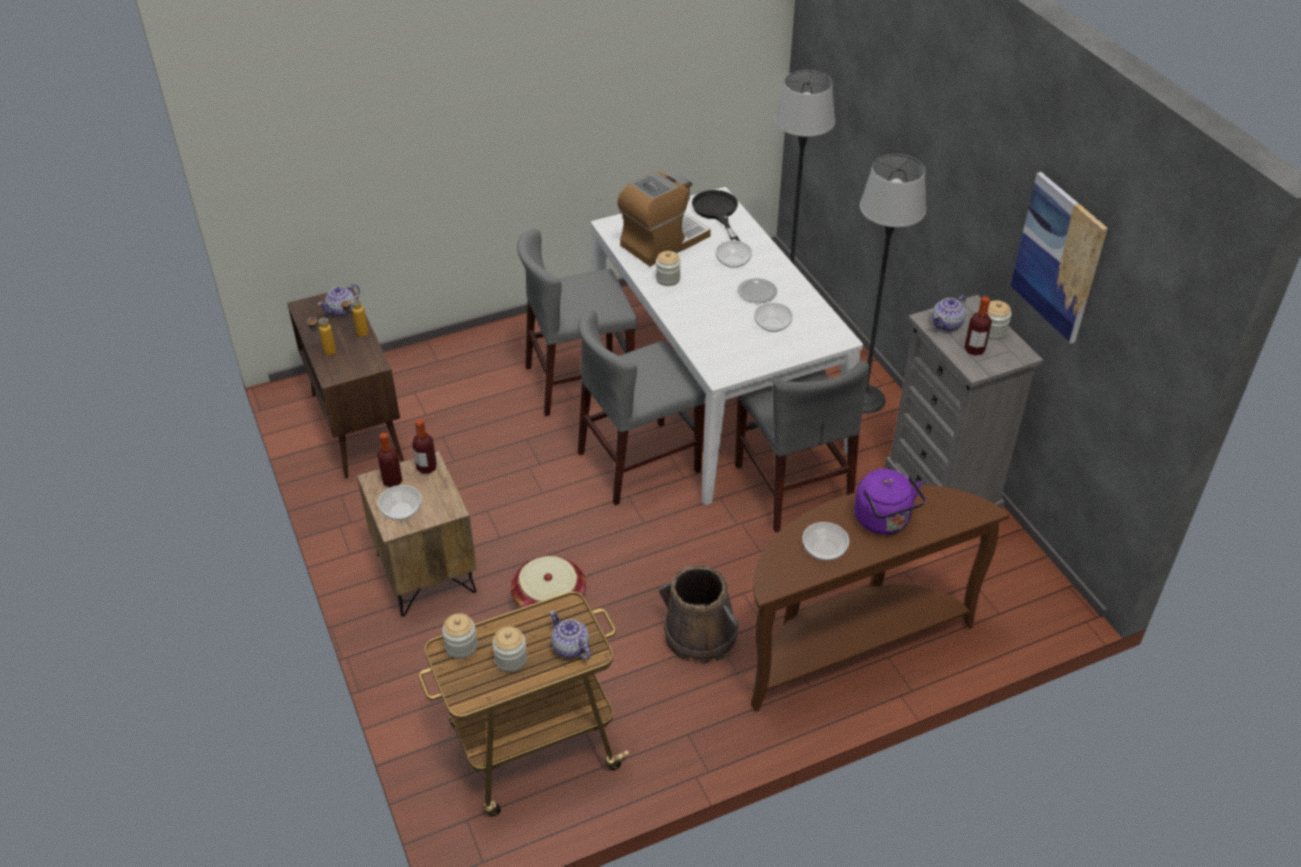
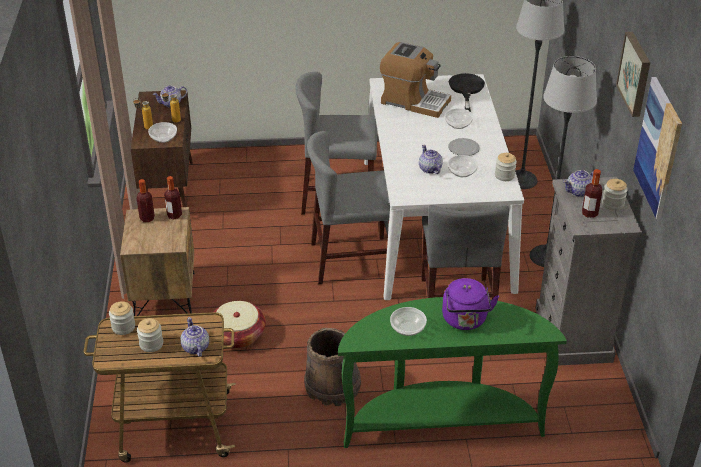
camera: 20 degrees right, 5 degrees down
bowl [378,485,421,520] -> bowl moved to [148,122,177,143]
coffee machine [617,172,711,266] -> coffee machine turned 45 degrees clockwise [380,42,451,118]
jar [656,251,681,286] -> jar moved to [495,153,517,181]
brown console table [750,485,1009,712] -> green console table [338,297,567,448]
none -> teapot [419,145,443,174]
none -> picture [616,32,650,117]

